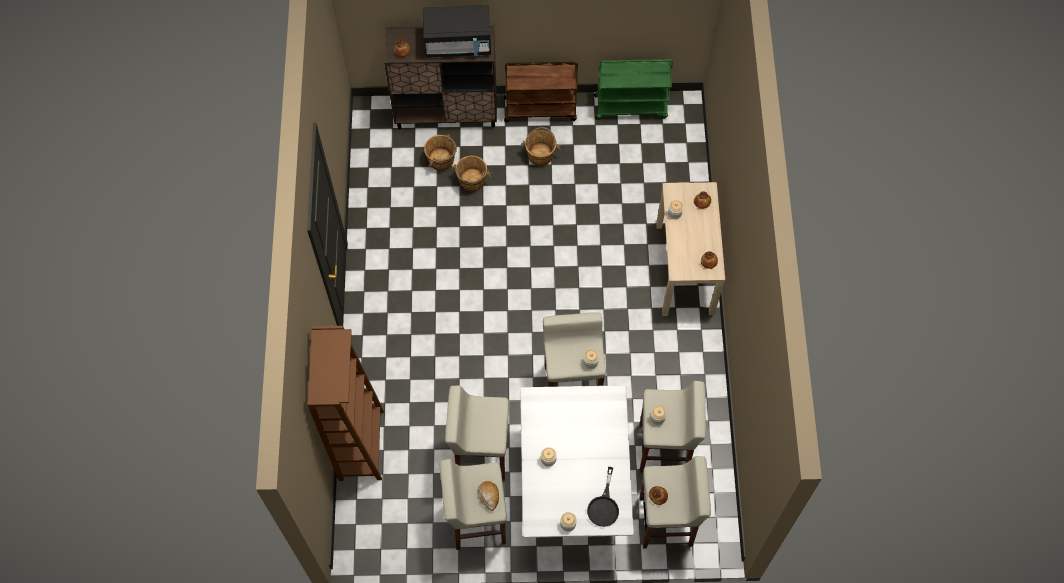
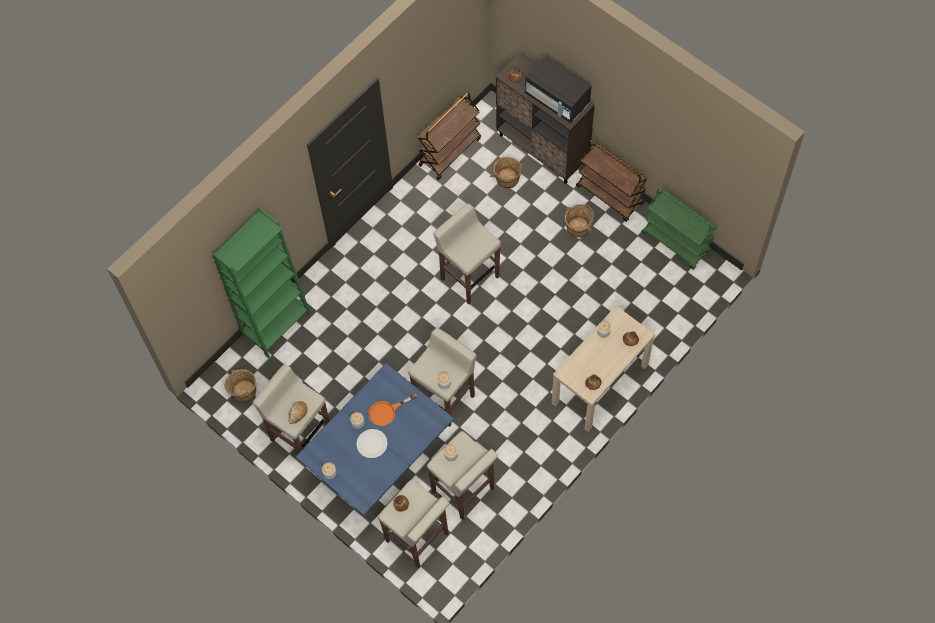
camera: 45 degrees right, 0 degrees up
brown bookcase [307,326,384,481] -> green bookcase [212,208,311,358]
beige stool [445,386,509,481] -> beige stool moved to [433,203,501,304]
brown bucket [452,155,491,192] -> brown bucket moved to [225,369,256,402]
white dining table [520,385,634,538] -> blue dining table [296,363,454,516]
black frying pan [587,467,619,527] -> none
none -> white plate [357,429,388,458]
none -> orange frying pan [369,394,417,426]
none -> brown cart [418,92,481,180]

